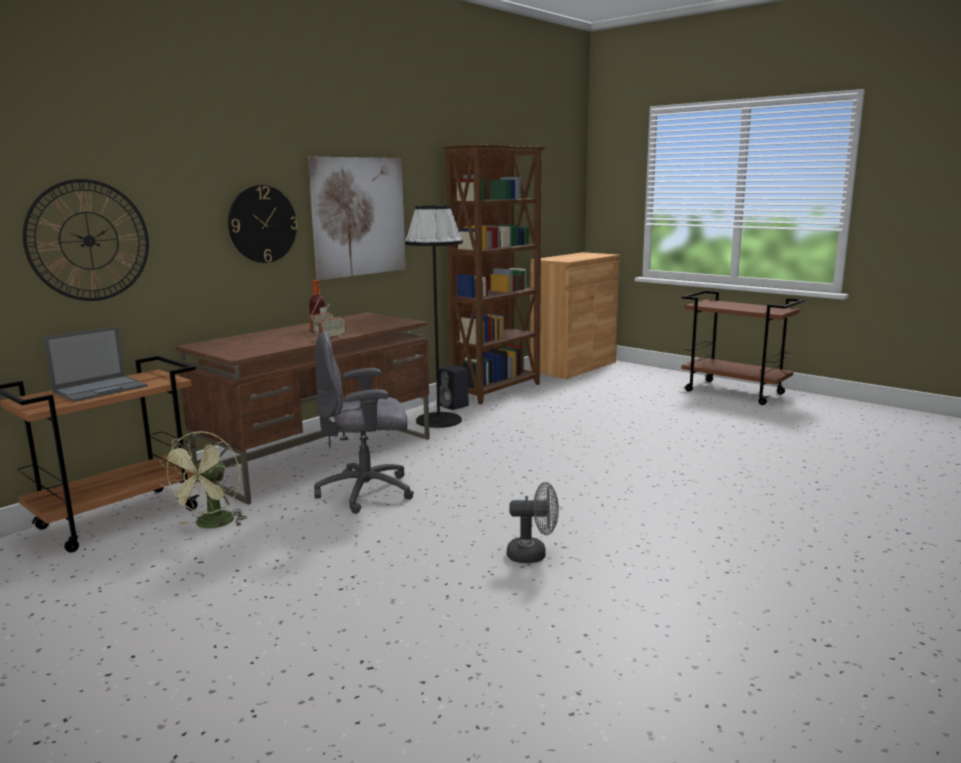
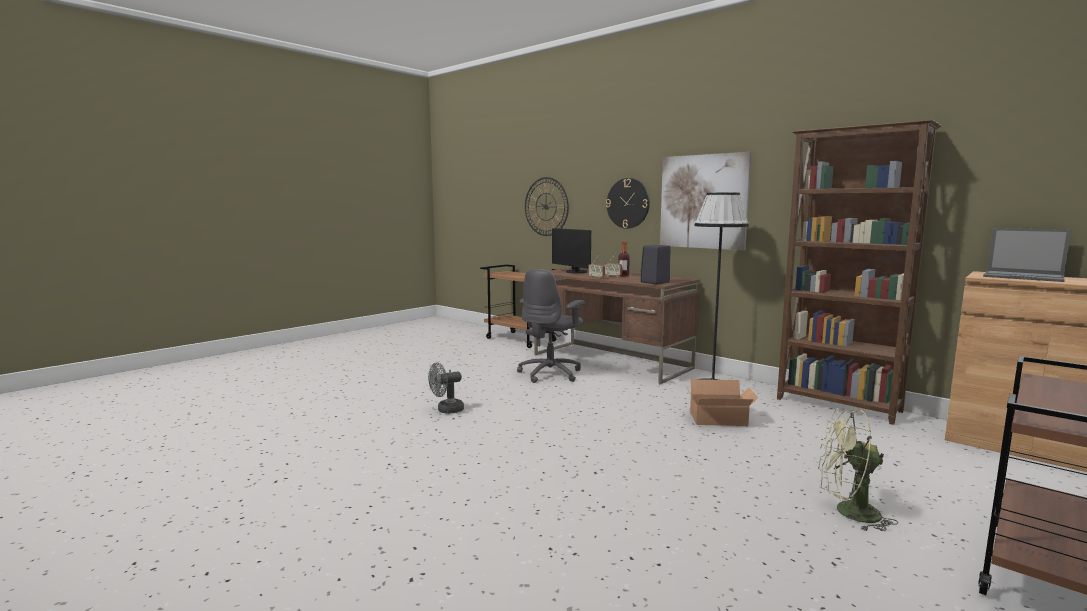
camera: 90 degrees right, 5 degrees down
laptop [43,327,148,402] -> laptop moved to [983,228,1071,282]
green fan [159,431,247,528] -> green fan moved to [818,408,898,531]
grey office chair [314,331,414,514] -> grey office chair turned 135 degrees counterclockwise [517,269,585,383]
black speaker [439,365,469,410] -> black speaker moved to [641,245,671,284]
grey fan [507,482,559,563] -> grey fan turned 60 degrees clockwise [428,362,464,414]
none -> monitor [552,228,591,273]
none -> cardboard box [686,379,758,426]

